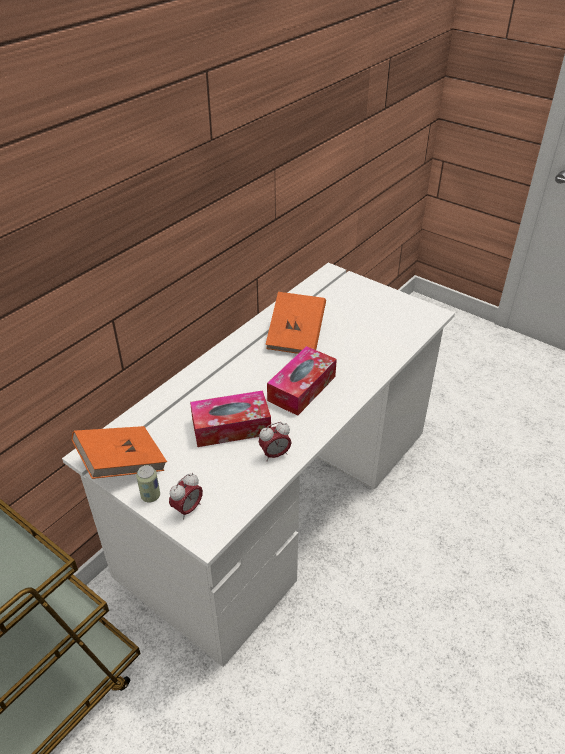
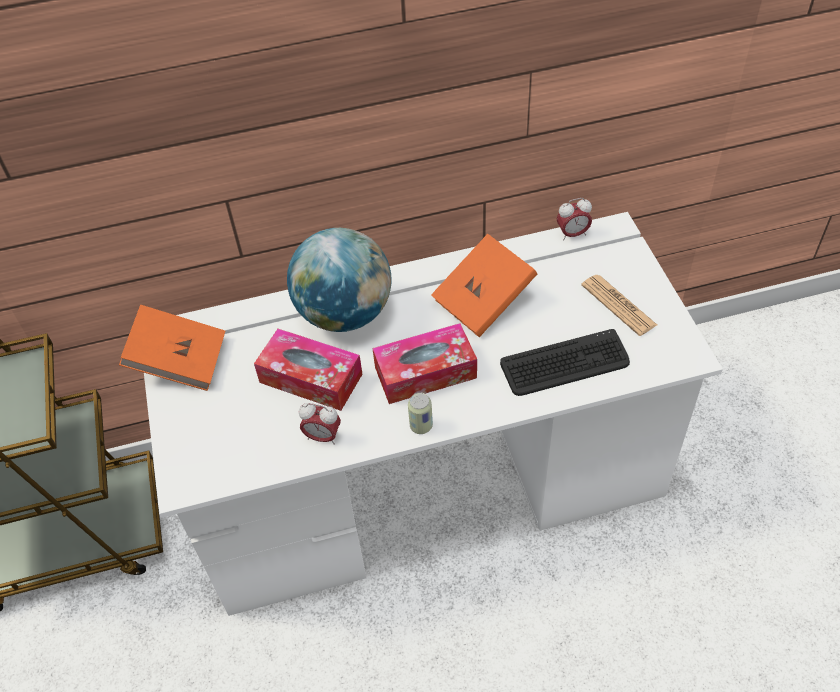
camera: 40 degrees right, 10 degrees up
can [136,465,160,503] -> can moved to [408,393,433,434]
alarm clock [169,473,203,520] -> alarm clock moved to [556,198,592,241]
none -> globe [287,228,391,332]
none -> keyboard [500,329,630,396]
none -> newspaper [581,275,657,336]

